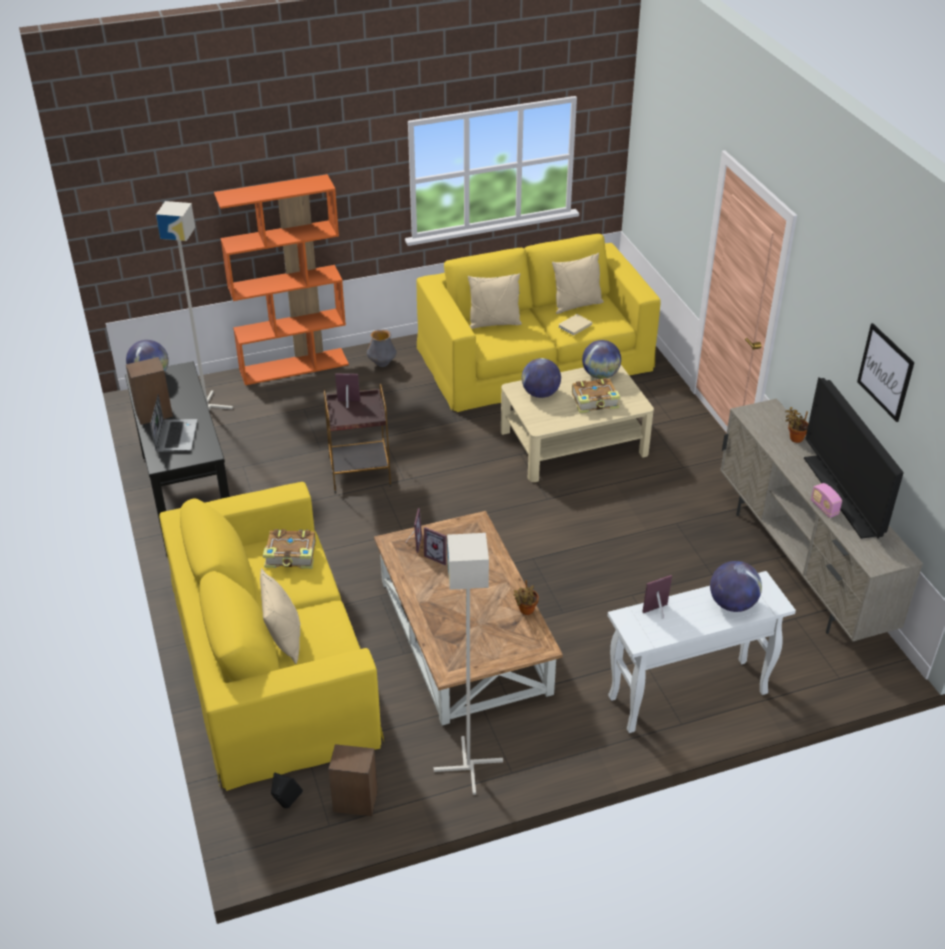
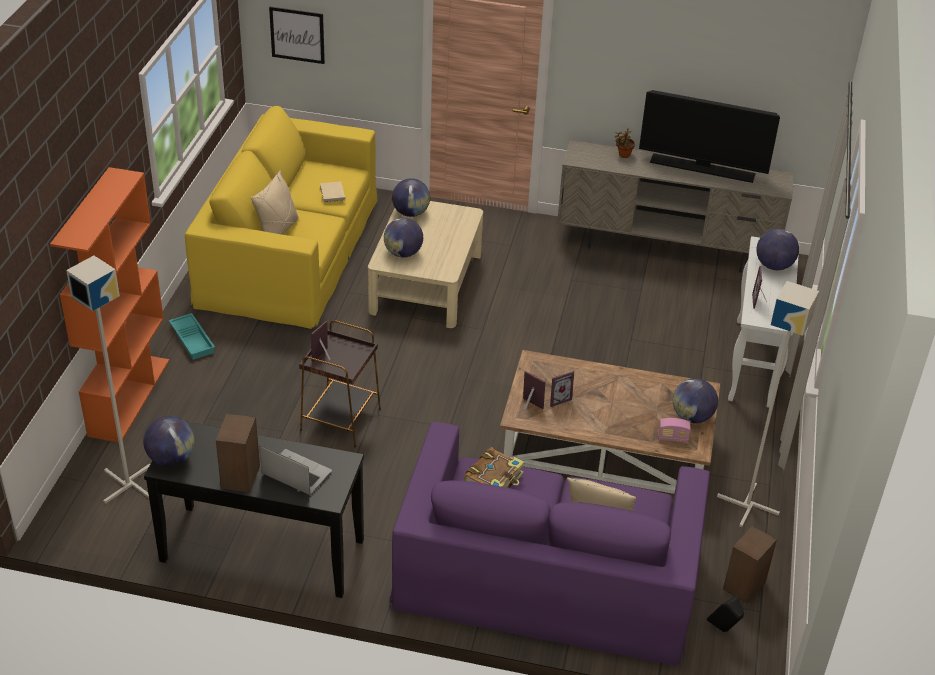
camera: 60 degrees left, 0 degrees up
yellow sofa [159,482,384,791] -> purple sofa [390,422,710,667]
vase [367,329,397,367] -> turquoise tray [169,313,215,360]
potted plant [514,580,539,615] -> none
beige pillow [552,253,604,314] -> none
book [572,378,620,413] -> none
radio [811,483,842,518] -> radio moved to [658,418,691,443]
picture [857,323,915,422] -> picture moved to [269,6,325,64]
none -> globe [673,378,718,423]

